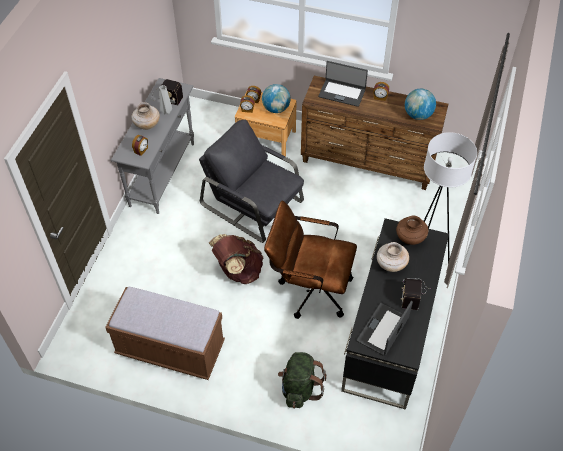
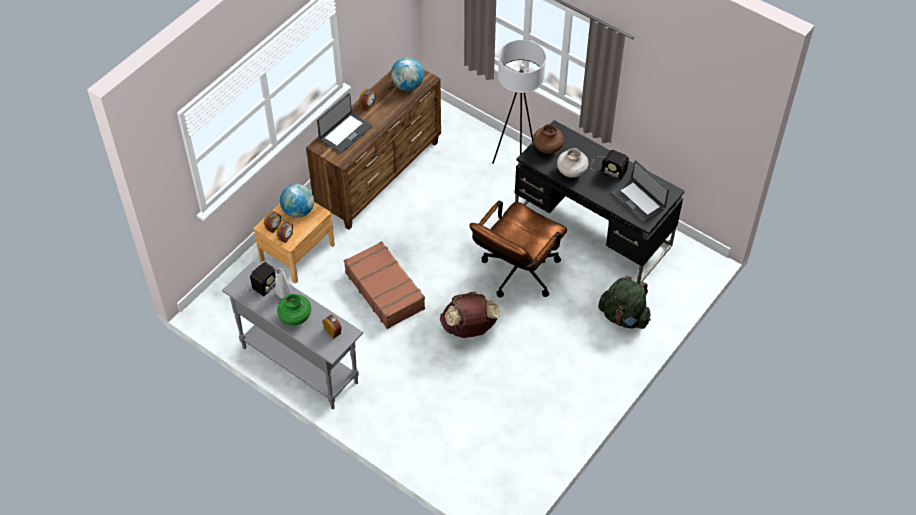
camera: 70 degrees left, 0 degrees up
brown bench [105,287,225,380] -> none
beige vase [131,102,160,130] -> green vase [277,294,312,325]
grey armchair [199,120,304,243] -> brown suitcase [344,241,425,329]

